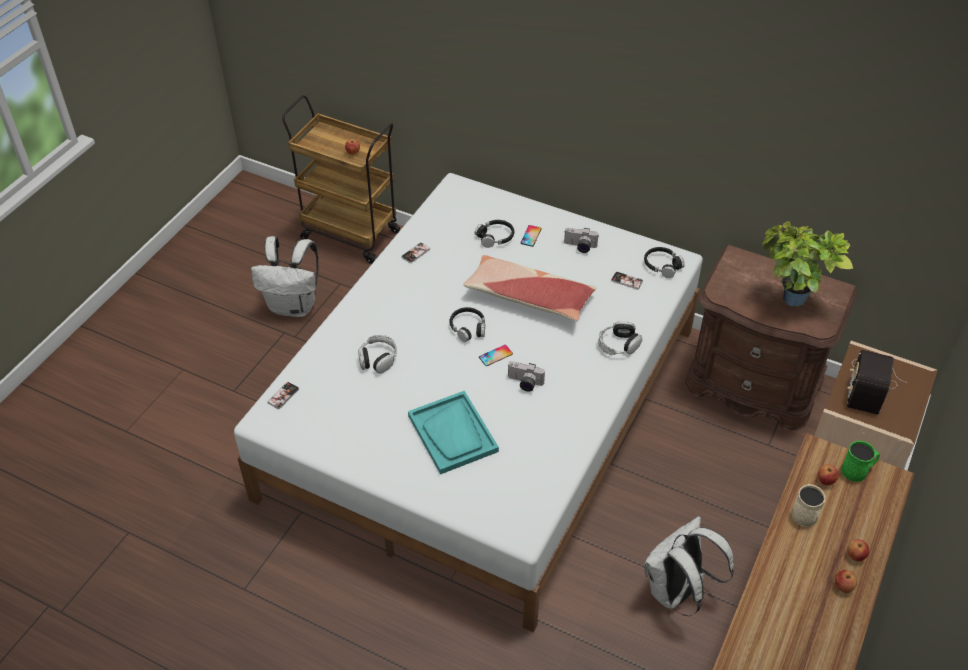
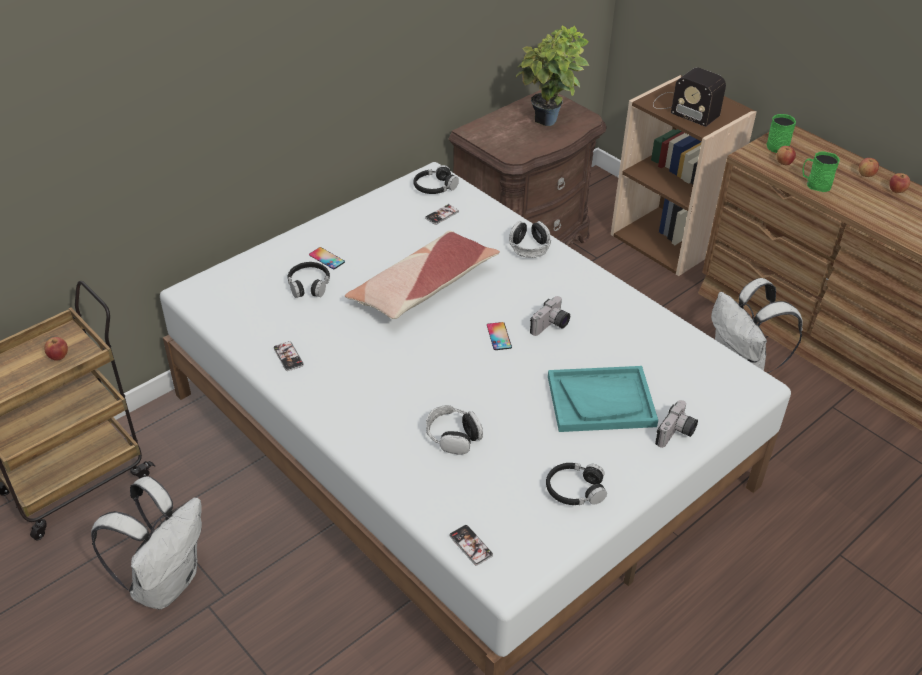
camera: 70 degrees left, 5 degrees down
black headphones [450,307,485,342] -> black headphones moved to [546,463,607,505]
camera [564,228,599,253] -> camera moved to [655,400,698,448]
beige mug [792,484,825,527] -> green mug [802,151,840,192]

